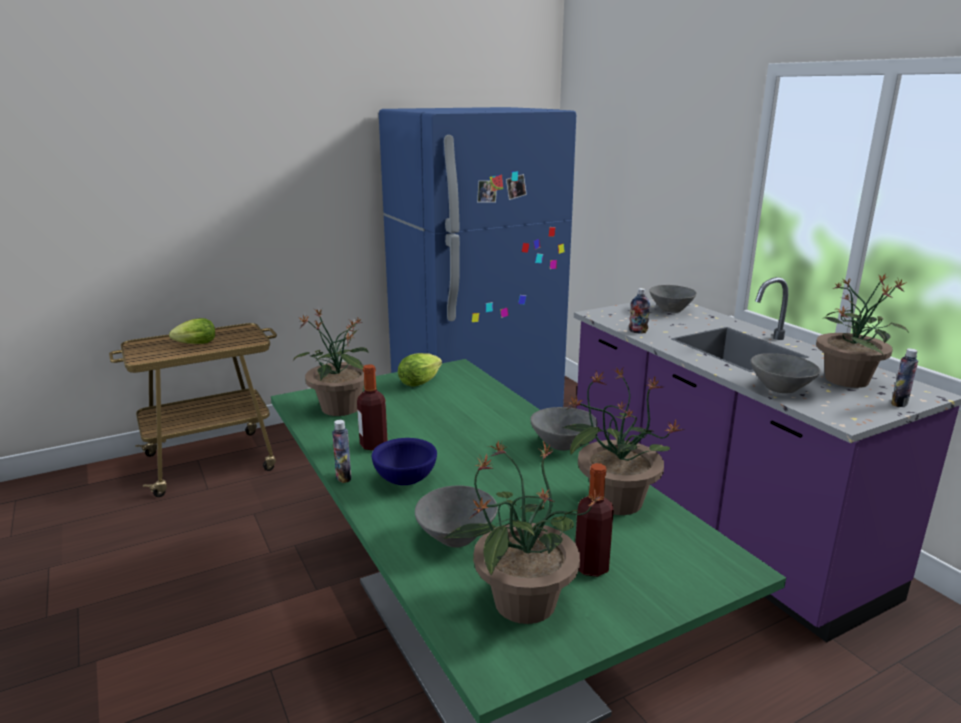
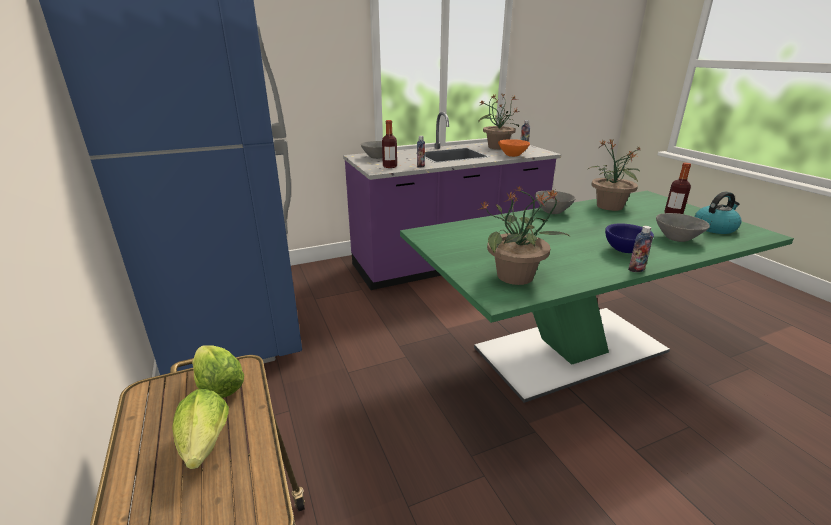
camera: 85 degrees left, 5 degrees up
bottle [357,364,388,450] -> bottle moved to [382,120,397,168]
lettuce [398,353,442,387] -> lettuce moved to [192,345,244,398]
potted plant [444,440,604,624] -> kettle [695,192,742,234]
grey bowl [751,353,821,393] -> orange bowl [498,139,530,157]

